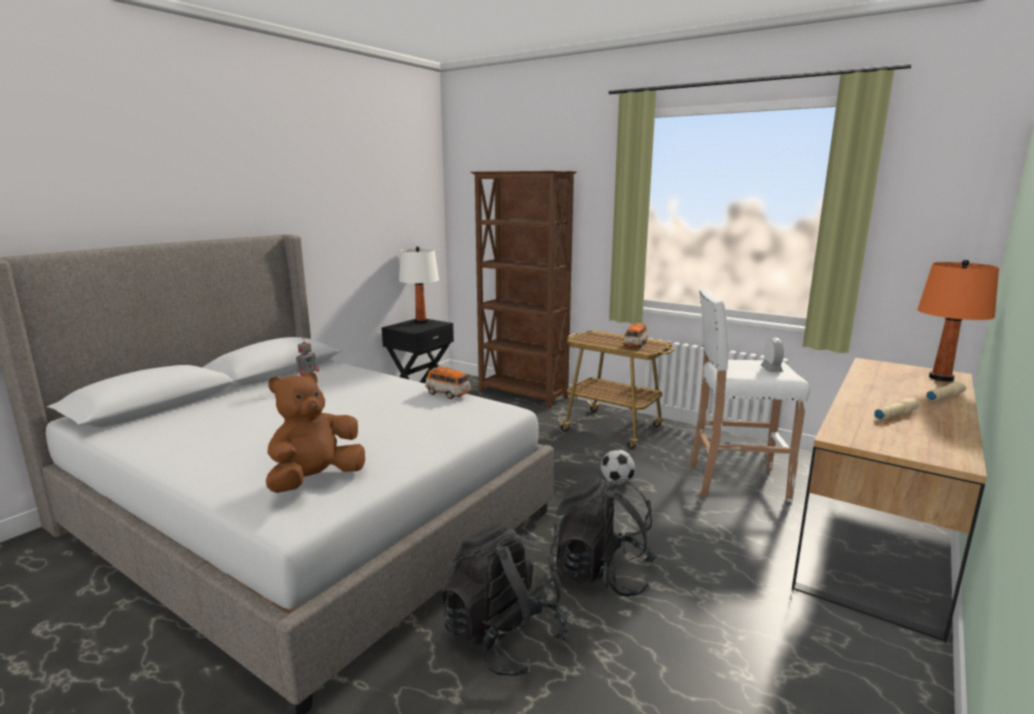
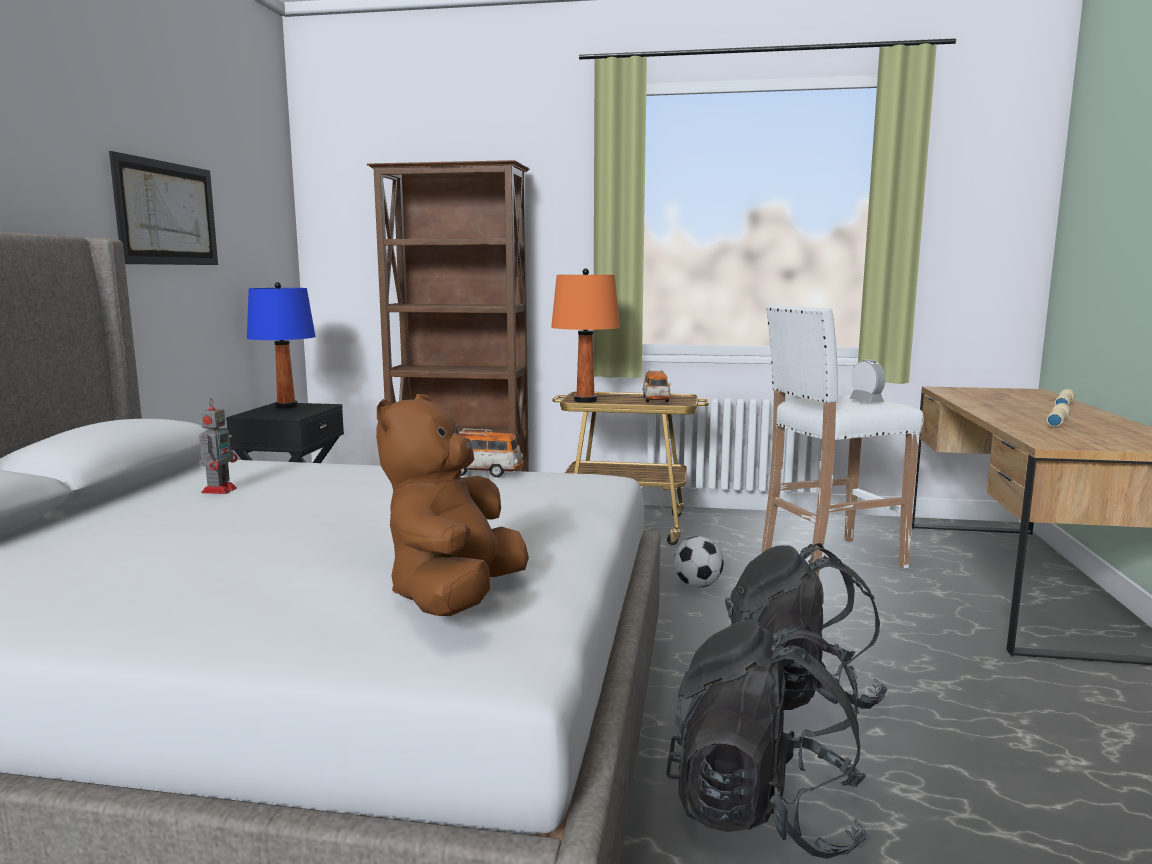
camera: 25 degrees left, 5 degrees down
white table lamp [399,246,439,324] -> blue table lamp [247,282,316,408]
orange table lamp [917,259,999,381] -> orange table lamp moved to [551,268,620,403]
none -> picture [109,151,218,265]

